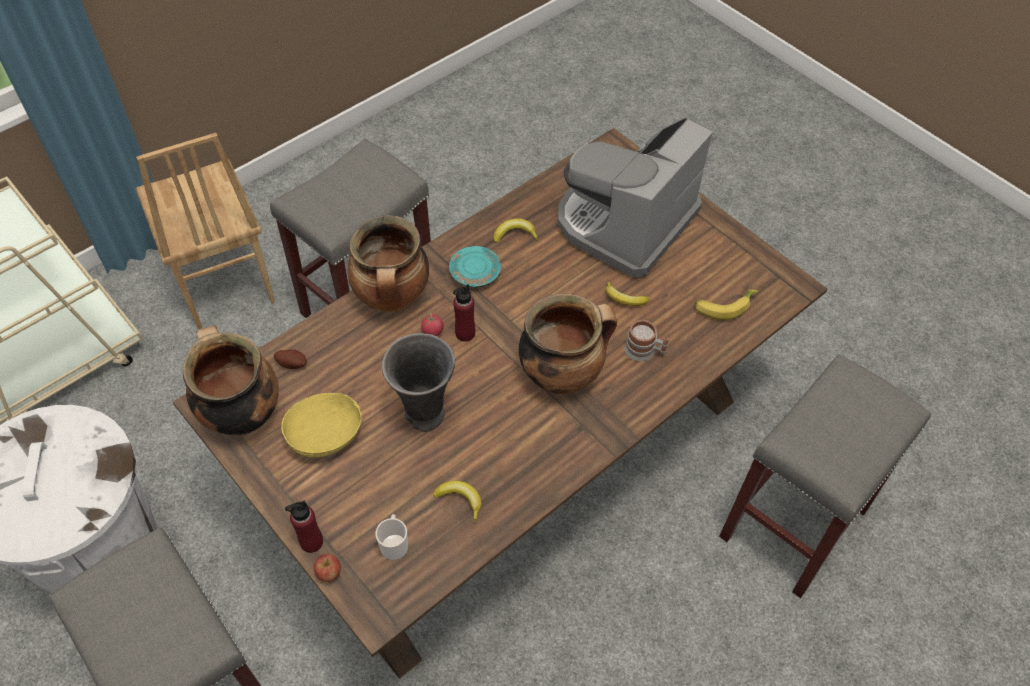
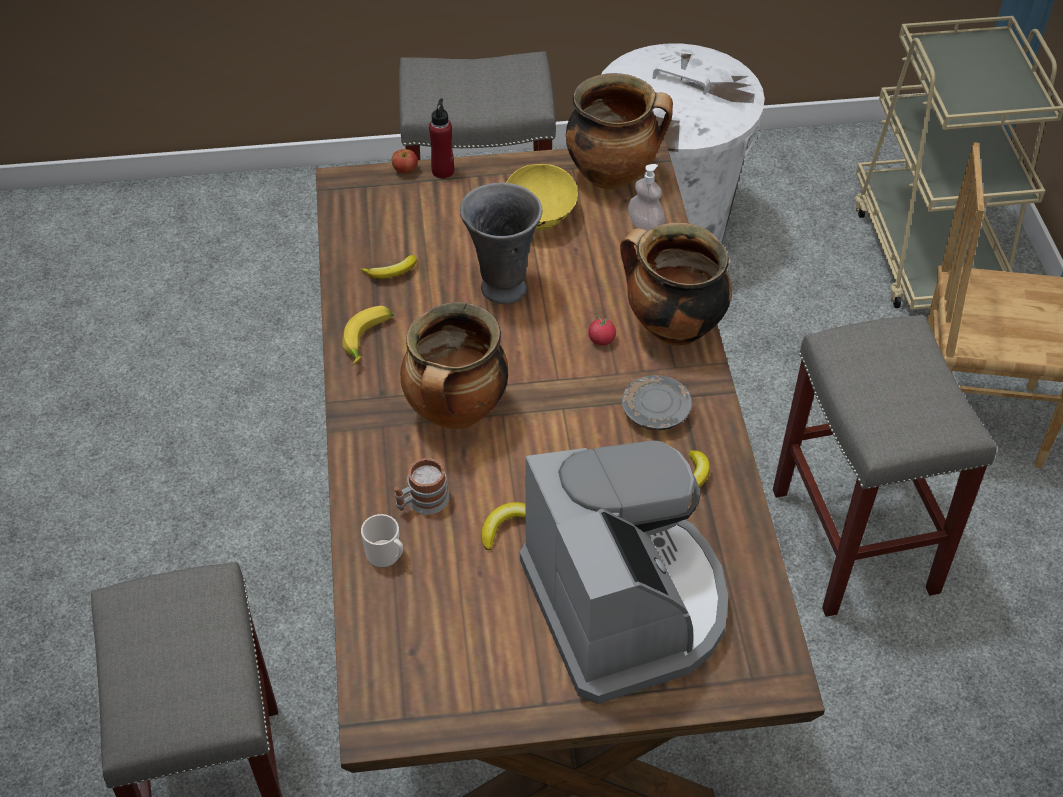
camera: 125 degrees right, 5 degrees down
potato [274,349,307,369] -> soap dispenser [628,164,665,231]
mug [376,514,408,560] -> mug moved to [361,514,403,568]
turquoise plate [449,246,501,288] -> grey plate [622,375,692,431]
red bottle [453,284,475,342] -> none
banana [695,290,758,320] -> banana moved to [342,306,393,366]

